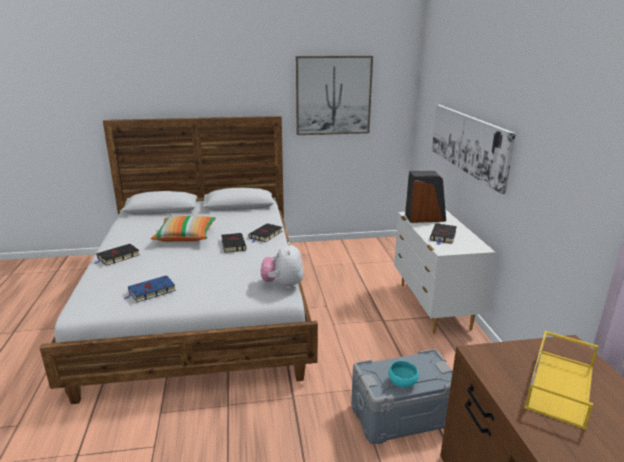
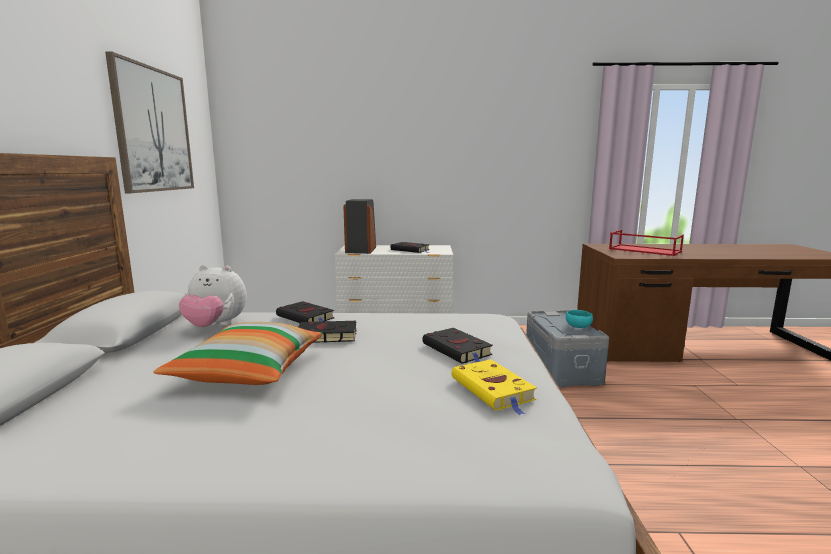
camera: 80 degrees left, 10 degrees down
black book [95,244,140,266] -> black book moved to [422,328,493,364]
blue book [125,276,176,302] -> yellow book [451,359,537,415]
plush toy [261,242,304,289] -> plush toy moved to [179,265,247,327]
picture [432,105,516,194] -> none
yellow tray [525,331,598,430] -> red tray [609,230,684,256]

